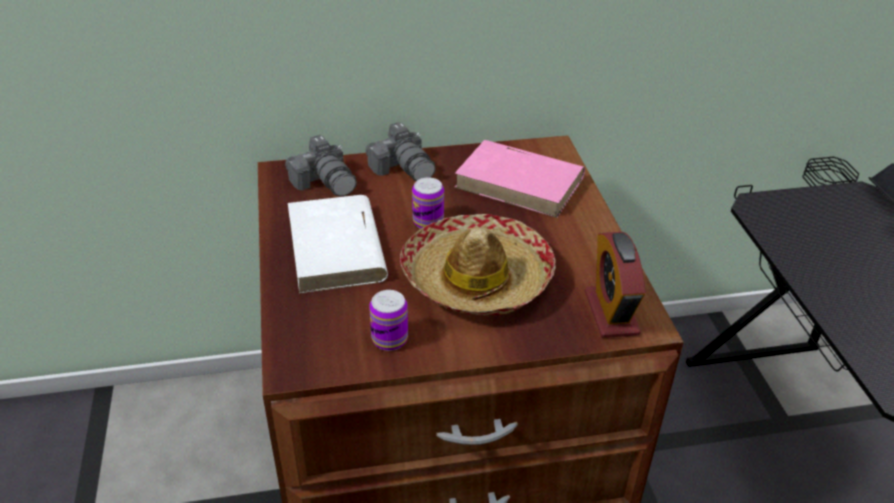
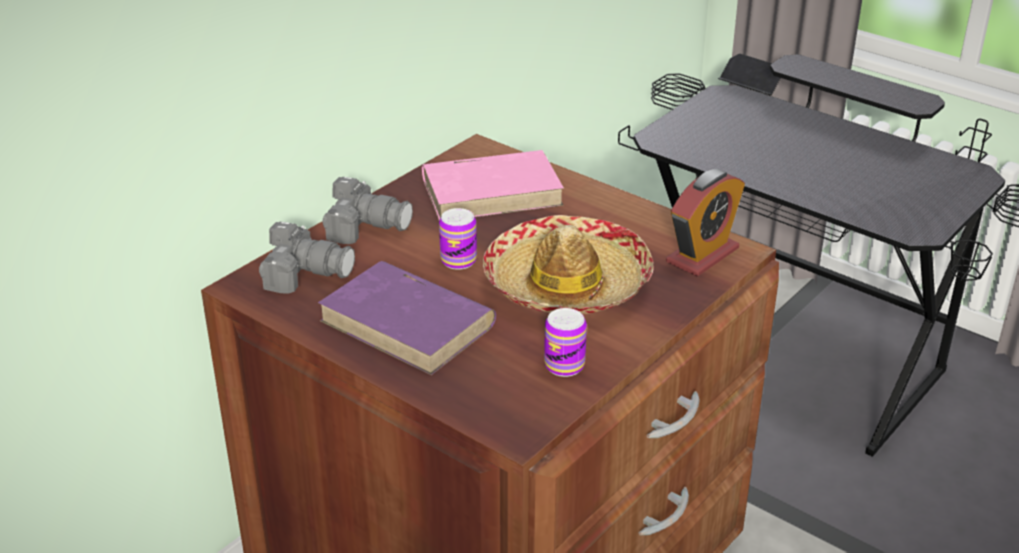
camera: 40 degrees left, 5 degrees down
white book [288,195,388,293] -> purple book [318,261,496,375]
alarm clock [585,232,646,338] -> alarm clock turned 90 degrees counterclockwise [666,169,745,277]

